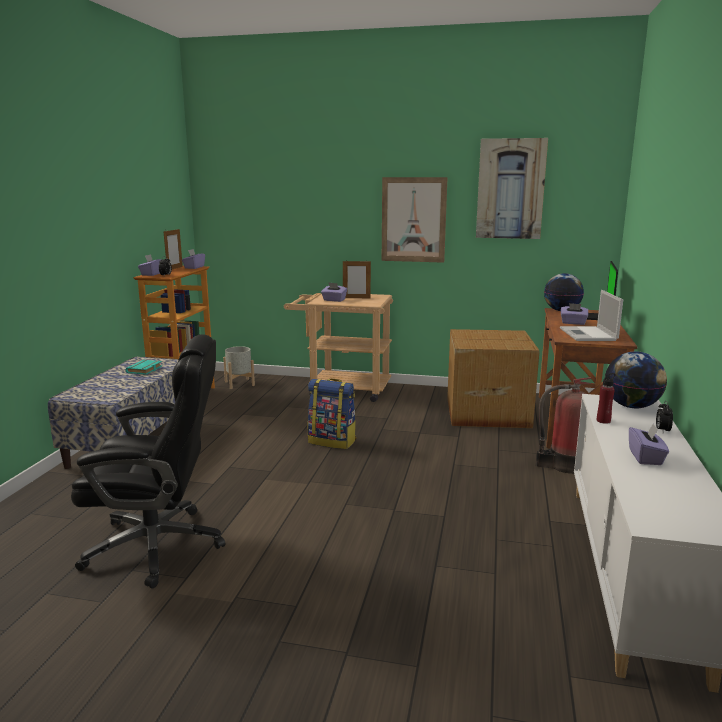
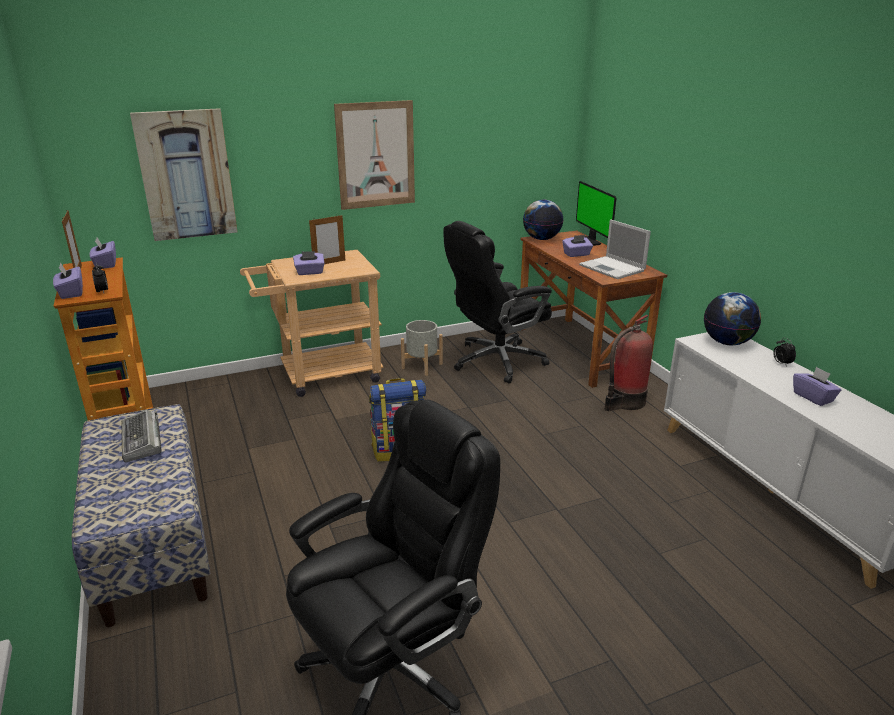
camera: 35 degrees left, 10 degrees up
turquoise book [125,360,162,375] -> keyboard [121,410,162,463]
grey planter [223,346,255,389] -> grey planter moved to [401,320,443,376]
cardboard box [447,329,540,428] -> black office chair [443,221,552,384]
picture [476,138,548,239] -> picture moved to [130,108,238,241]
red bottle [597,373,615,424] -> none

